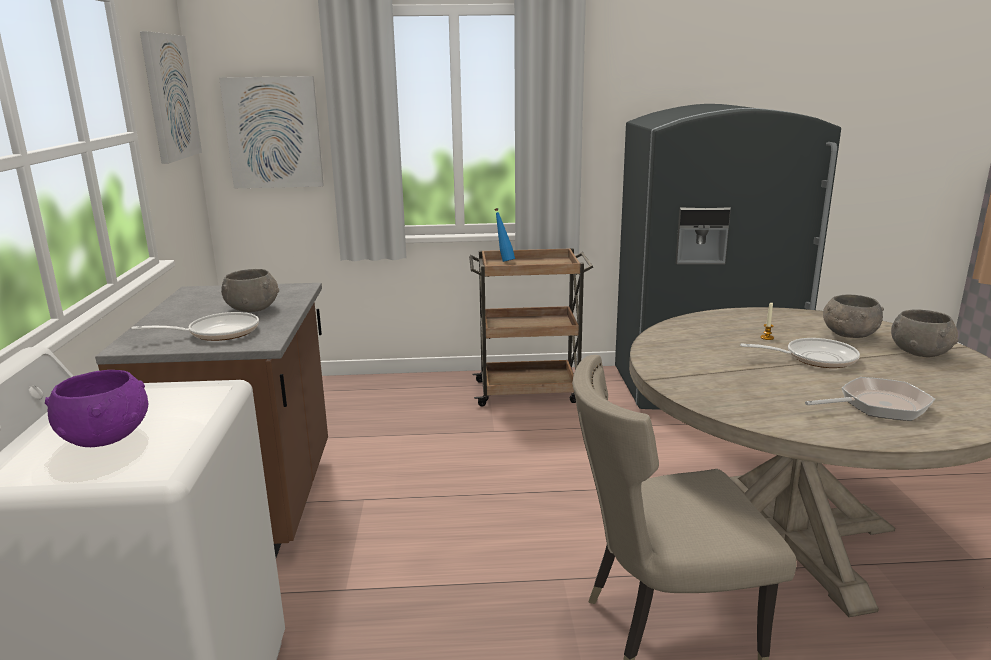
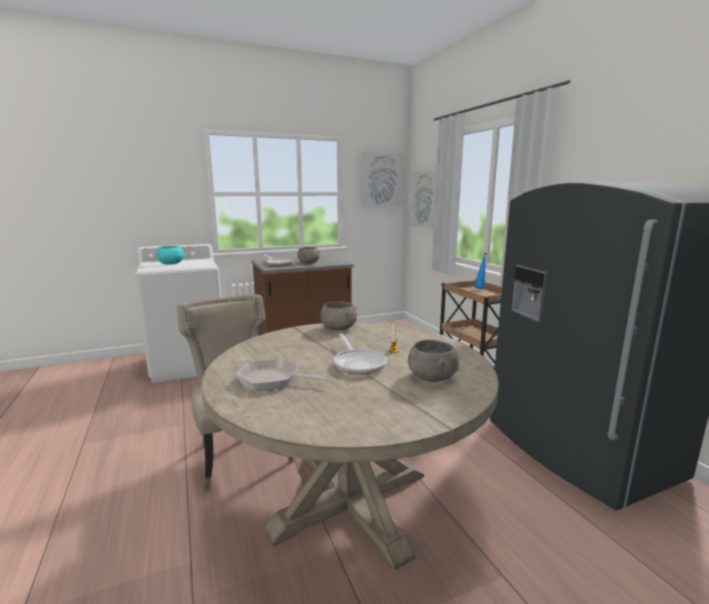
camera: 70 degrees right, 5 degrees down
purple bowl [45,370,148,447] -> turquoise bowl [156,246,184,265]
frying pan [805,377,935,421] -> frying pan turned 135 degrees clockwise [236,359,331,391]
grey bowl [891,309,958,357] -> grey bowl moved to [321,301,357,330]

